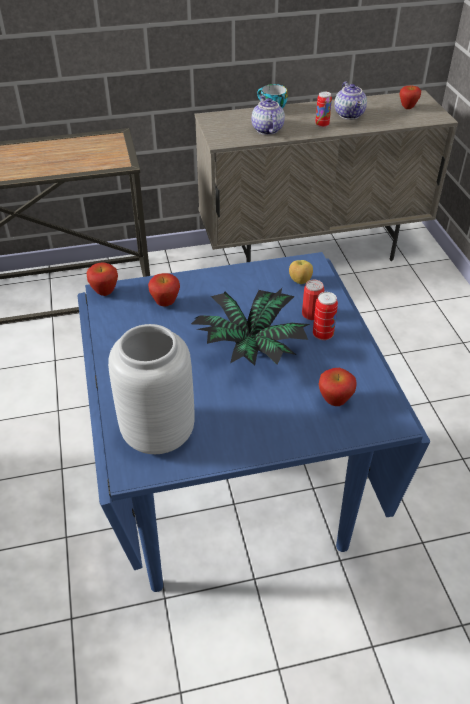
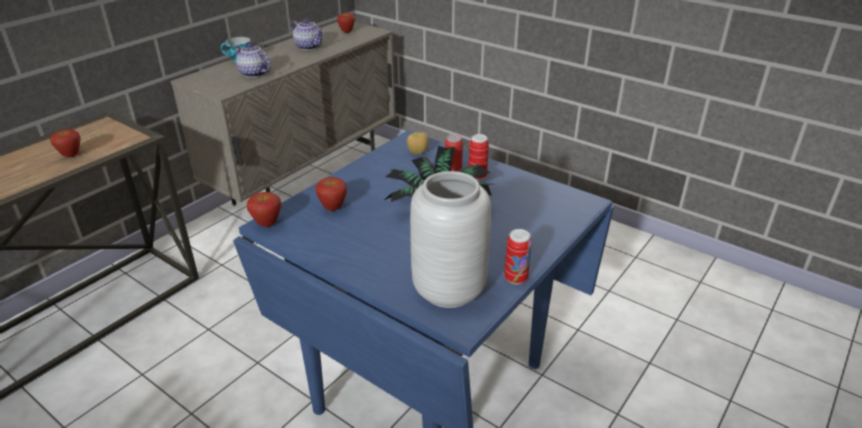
camera: 40 degrees left, 10 degrees down
can [315,91,332,128] -> can moved to [504,229,532,284]
apple [319,368,357,406] -> apple moved to [50,129,81,157]

